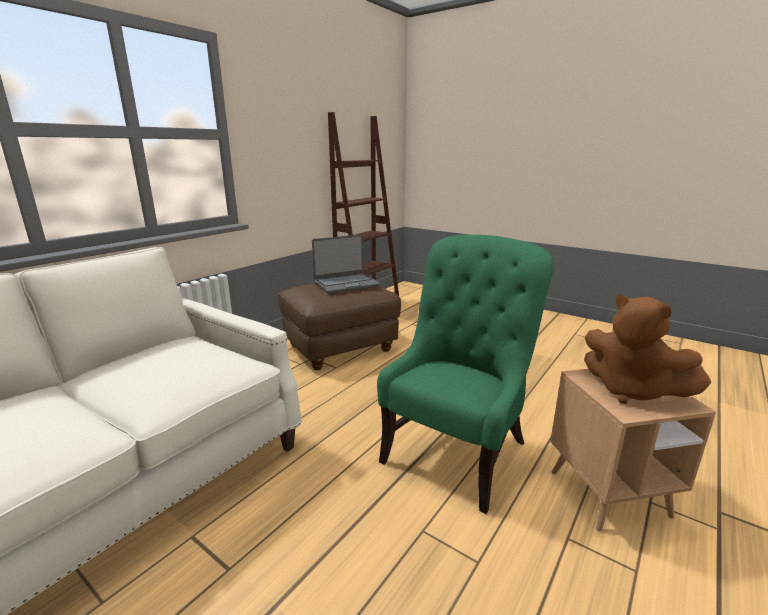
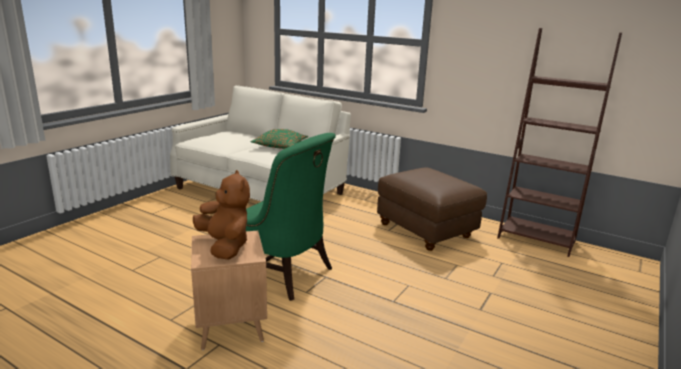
camera: 85 degrees right, 0 degrees up
laptop [312,235,380,294] -> none
brown plush toy [584,294,711,404] -> brown plush toy turned 105 degrees clockwise [193,170,250,260]
none -> green pillow [250,129,308,149]

